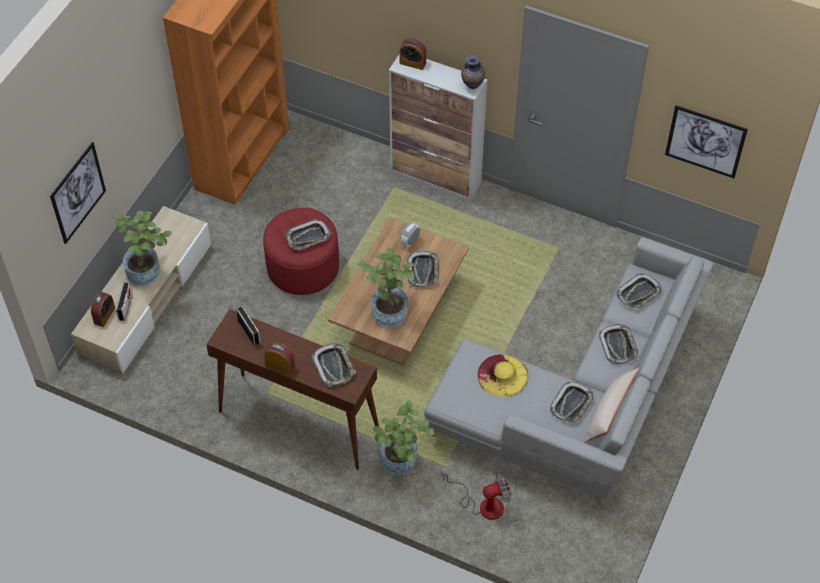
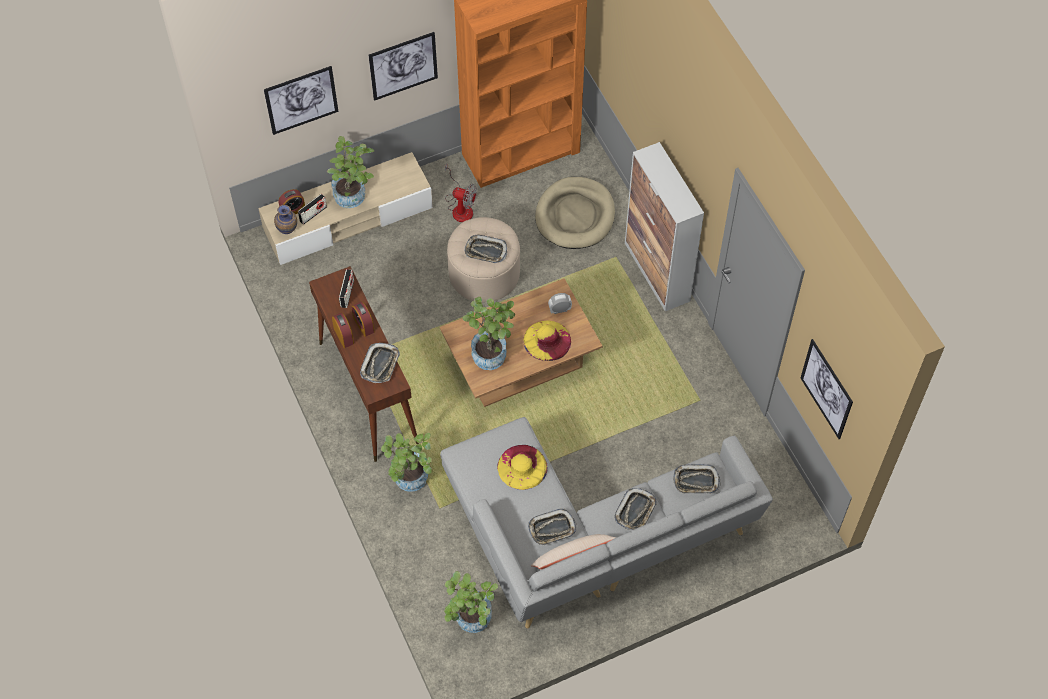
camera: 40 degrees right, 5 degrees up
red ottoman [263,208,339,295] -> beige ottoman [447,217,520,302]
alarm clock [399,38,426,70] -> alarm clock moved to [352,302,375,337]
tray [407,251,439,287] -> yellow hat [523,320,571,361]
fan [442,471,511,520] -> fan moved to [445,163,477,222]
vase [461,55,485,89] -> vase moved to [274,205,297,234]
none -> picture [368,32,438,101]
none -> potted plant [444,571,498,633]
none -> beige dog bed [535,177,615,249]

